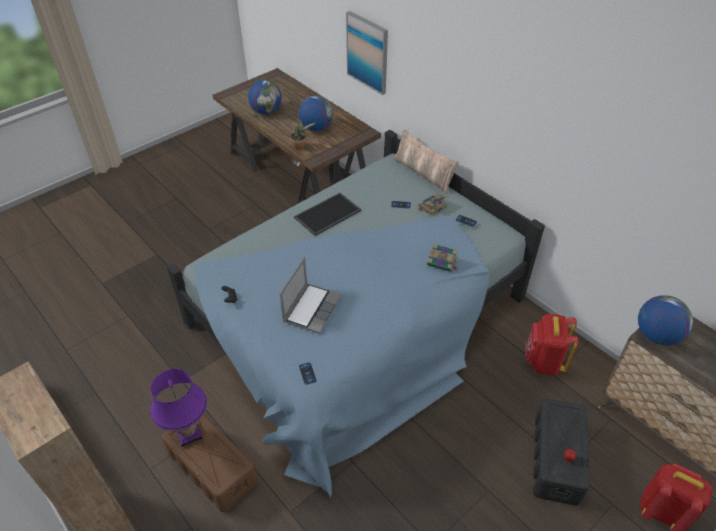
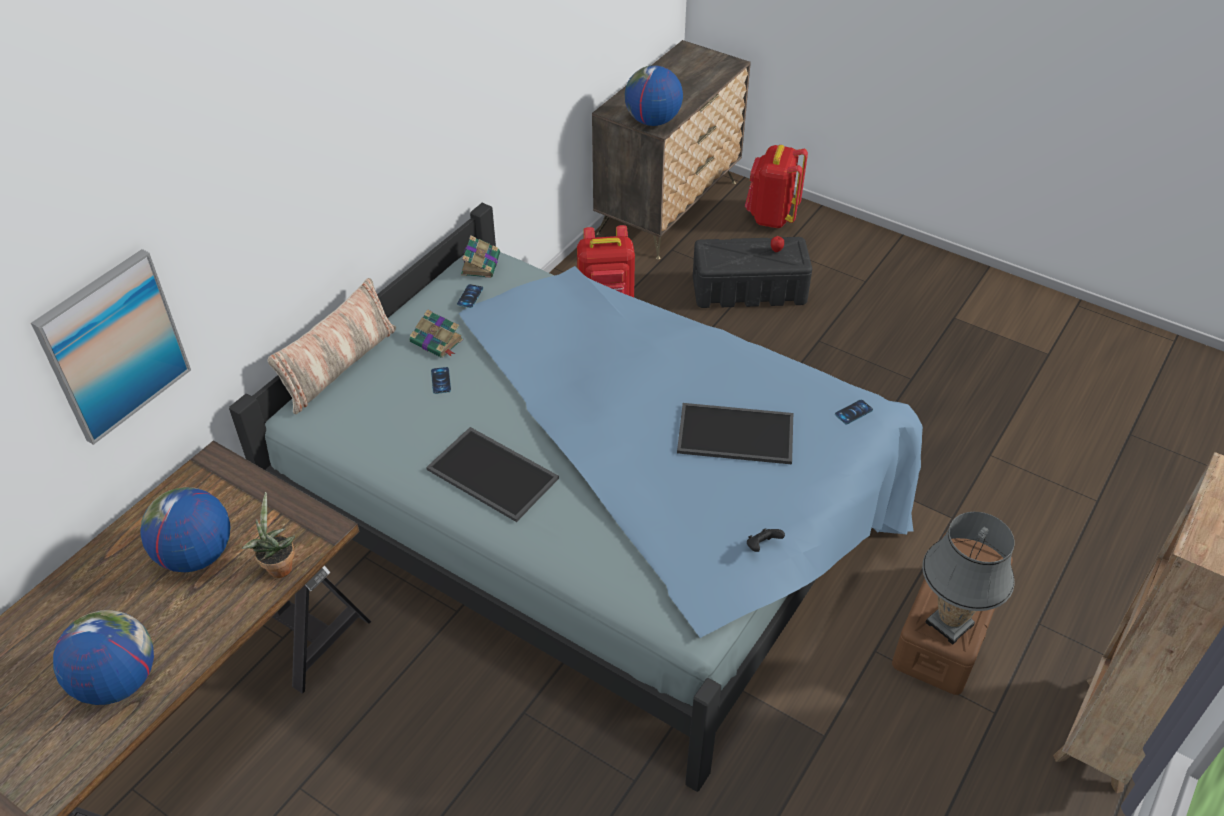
camera: 105 degrees left, 0 degrees up
purple table lamp [150,369,207,447] -> grey table lamp [922,512,1015,645]
laptop [280,257,342,334] -> tray [677,403,793,465]
book [427,244,458,272] -> book moved to [461,235,500,278]

